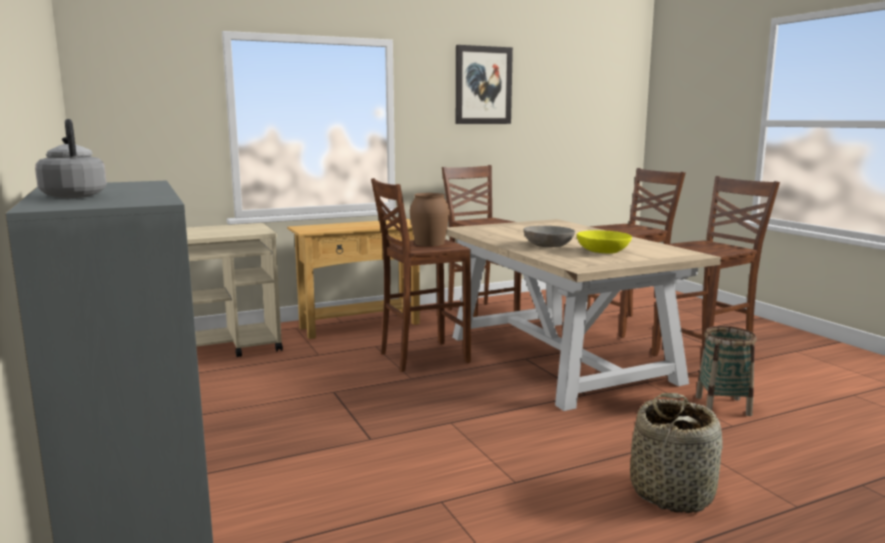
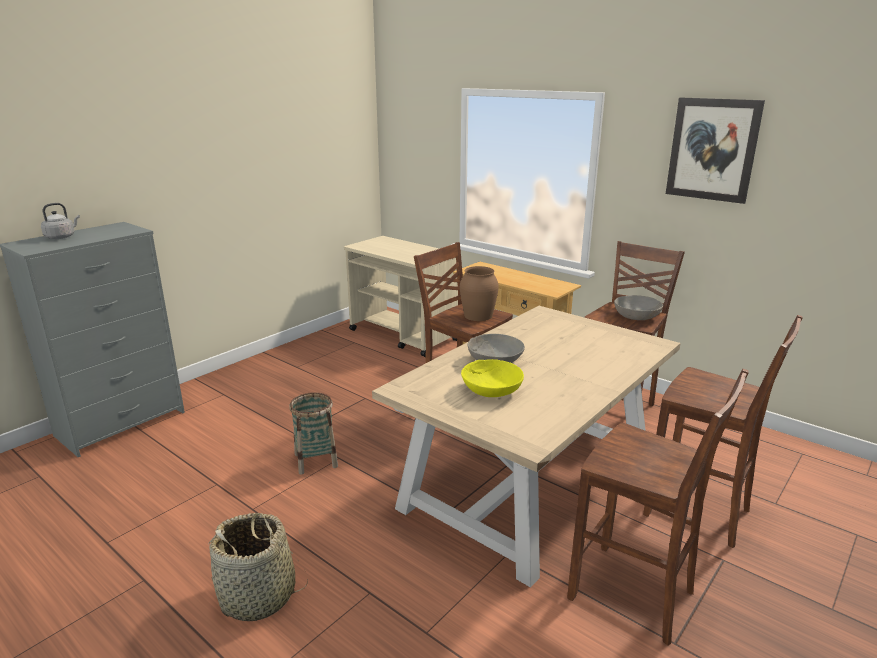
camera: 65 degrees right, 10 degrees up
basket [696,326,757,416] -> basket moved to [289,392,338,475]
none -> grey bowl [614,295,663,320]

